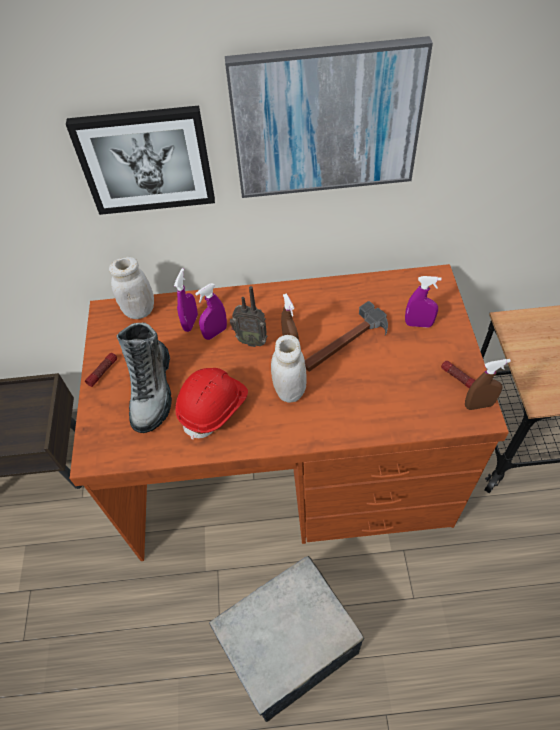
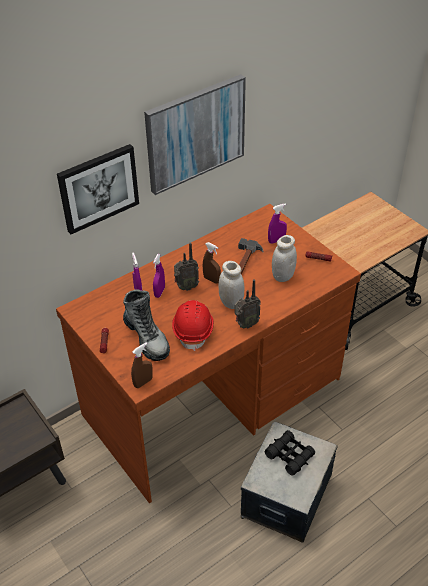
camera: 35 degrees left, 10 degrees down
white jar [109,257,154,319] -> white jar moved to [272,235,297,282]
brown spray bottle [465,359,511,410] -> brown spray bottle moved to [131,343,153,388]
none -> radio [235,279,261,329]
none -> black binoculars [265,430,315,475]

